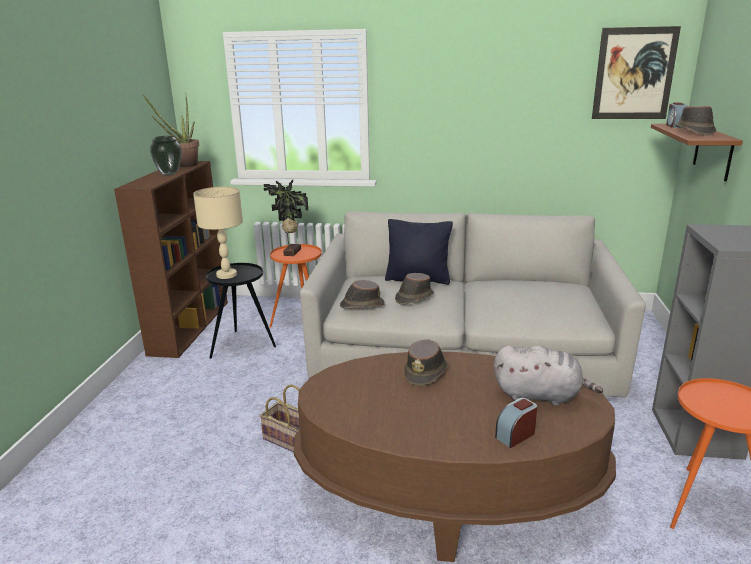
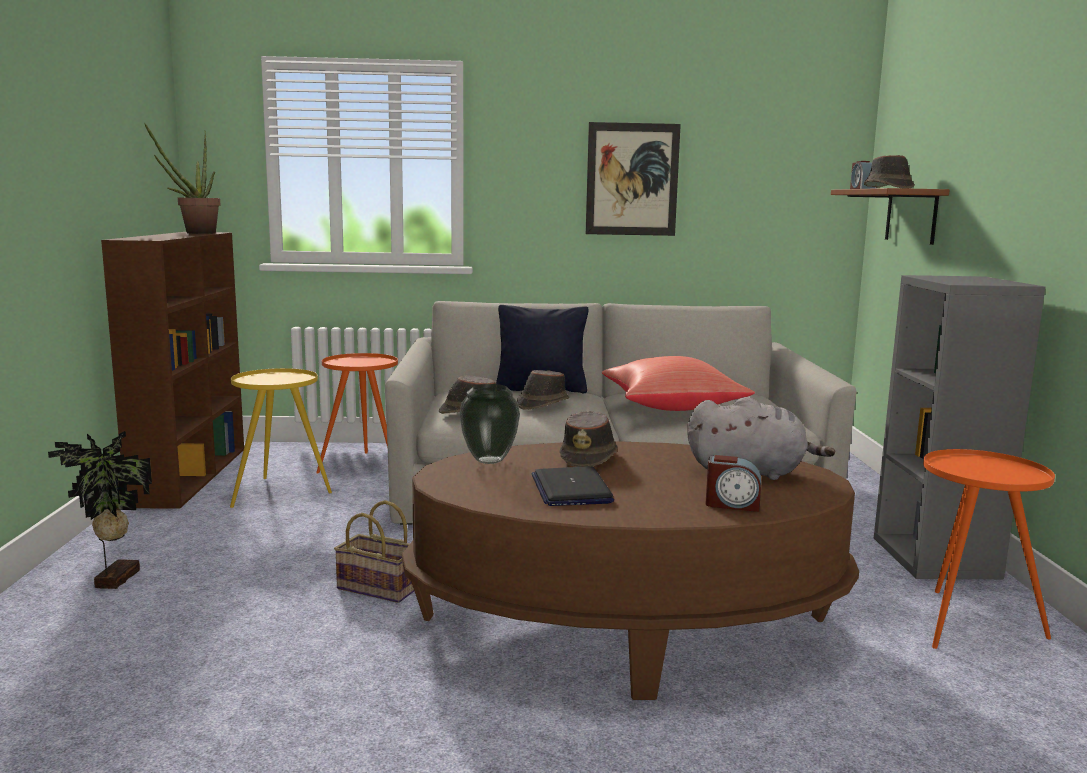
camera: 10 degrees left, 10 degrees down
vase [150,136,181,176] -> vase moved to [459,384,520,464]
beige table lamp [193,187,243,279] -> none
black side table [206,263,276,359] -> yellow side table [230,368,332,508]
potted plant [264,180,308,256] -> potted plant moved to [48,431,152,589]
alarm clock [495,398,537,448] -> alarm clock turned 120 degrees counterclockwise [706,455,761,512]
picture [592,26,681,119] -> picture moved to [586,122,681,236]
none -> laptop [531,466,614,506]
none -> red pillow [602,356,755,411]

